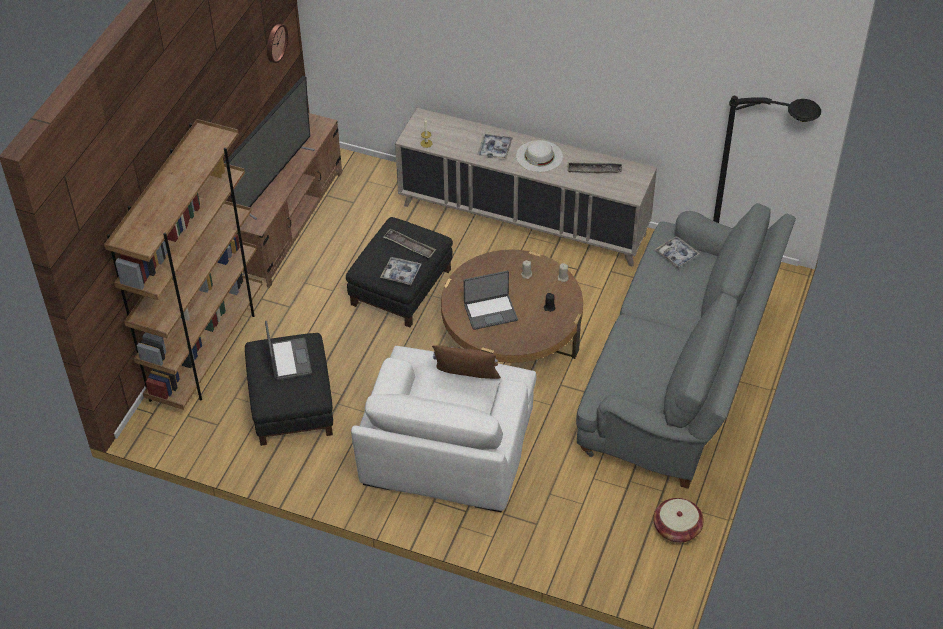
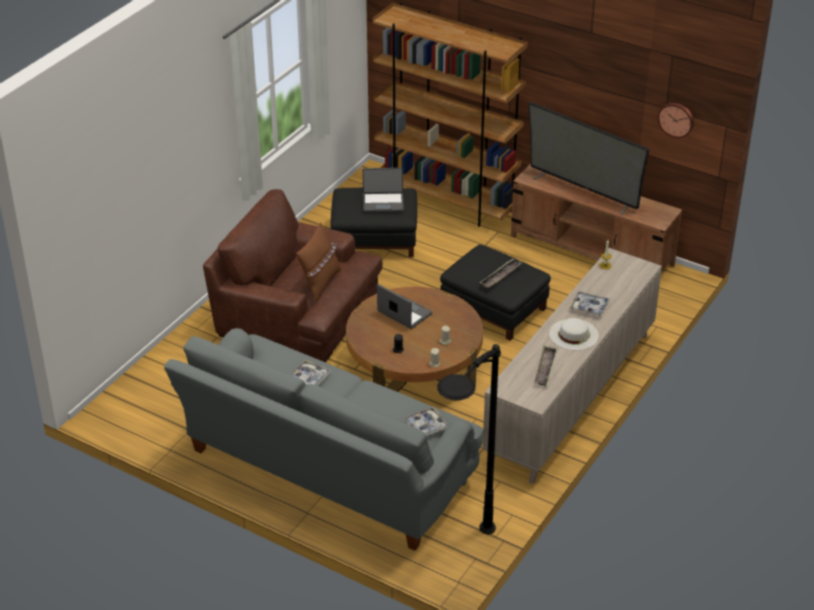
camera: 100 degrees right, 10 degrees down
white armchair [351,346,536,513] -> brown armchair [203,189,383,362]
tray [380,257,422,285] -> tray moved to [290,360,331,385]
laptop [464,271,518,330] -> laptop turned 135 degrees clockwise [377,284,432,329]
basket [653,498,704,543] -> none

